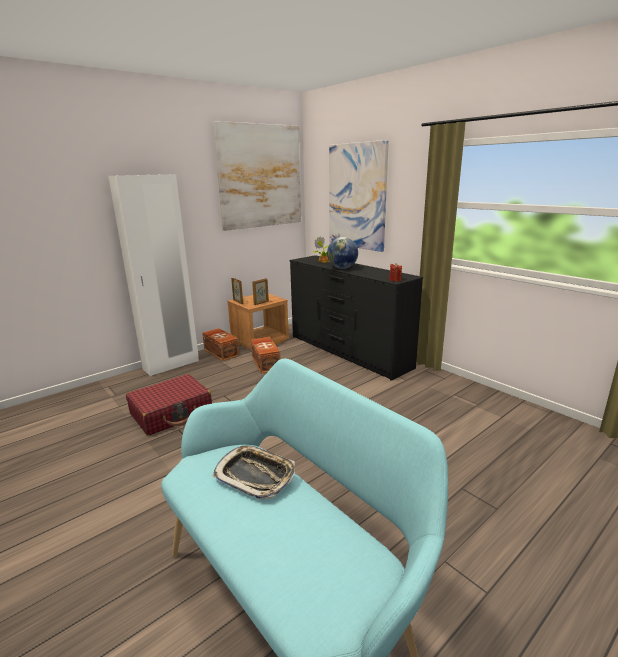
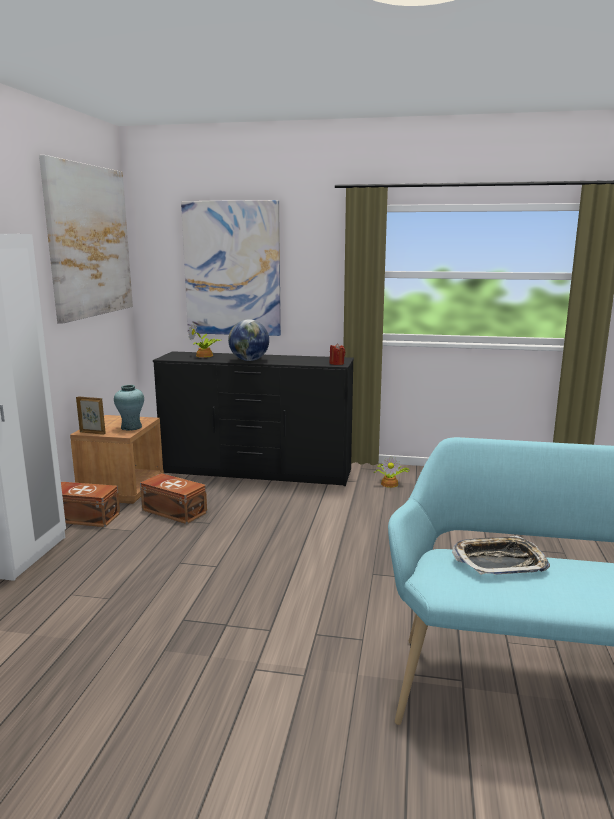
camera: 40 degrees left, 5 degrees down
red suitcase [126,374,212,436] -> none
picture frame [252,278,269,305] -> turquoise vase [114,385,144,431]
none -> potted plant [374,456,409,488]

